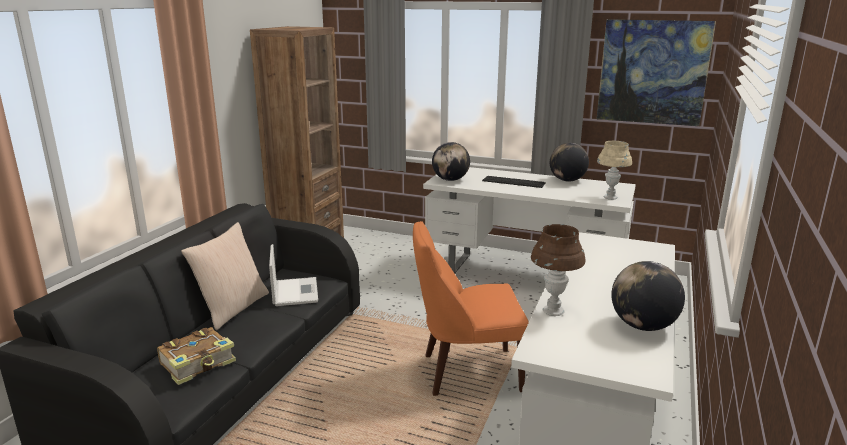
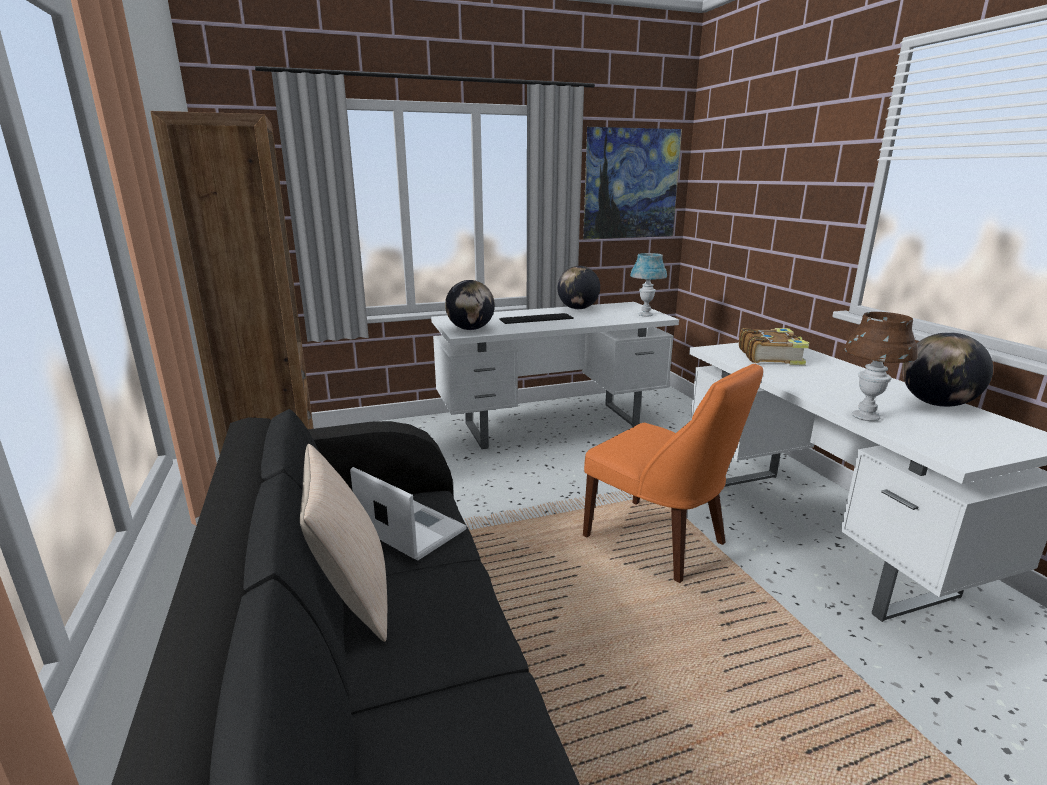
camera: 40 degrees left, 0 degrees up
book [157,327,236,385] -> book moved to [739,328,810,365]
orange chair [413,221,529,396] -> orange chair turned 90 degrees counterclockwise [583,364,763,583]
beige table lamp [597,141,632,200] -> blue table lamp [630,253,667,316]

